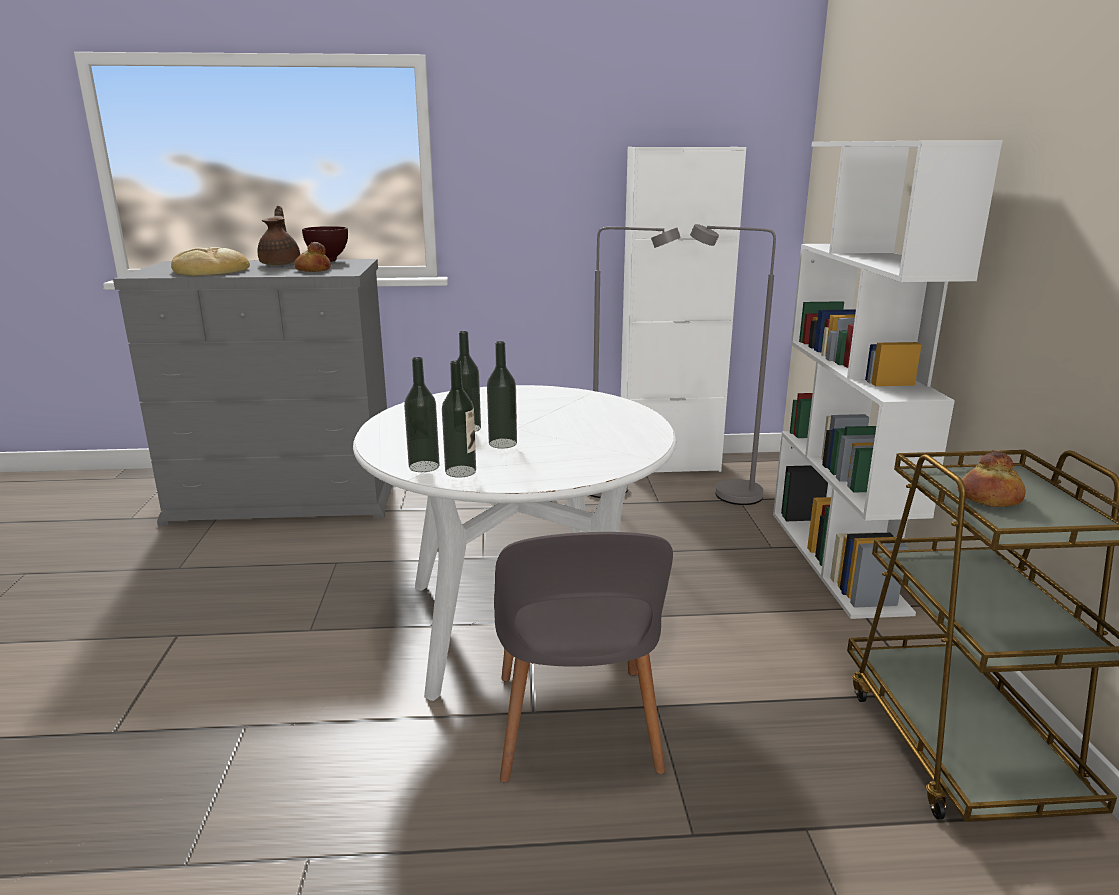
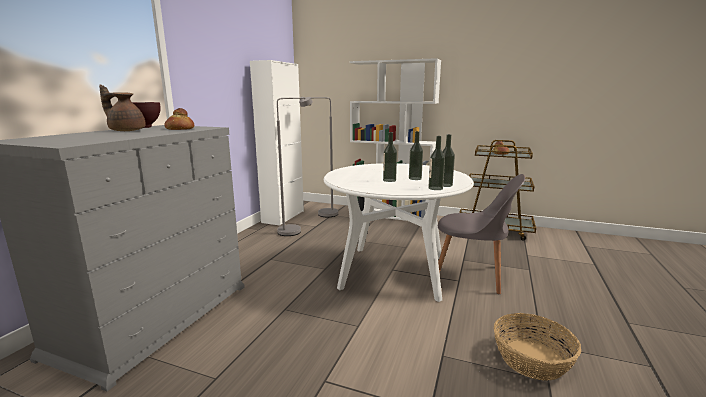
camera: 65 degrees left, 5 degrees down
bread [171,247,250,276] -> none
none -> basket [494,313,581,381]

